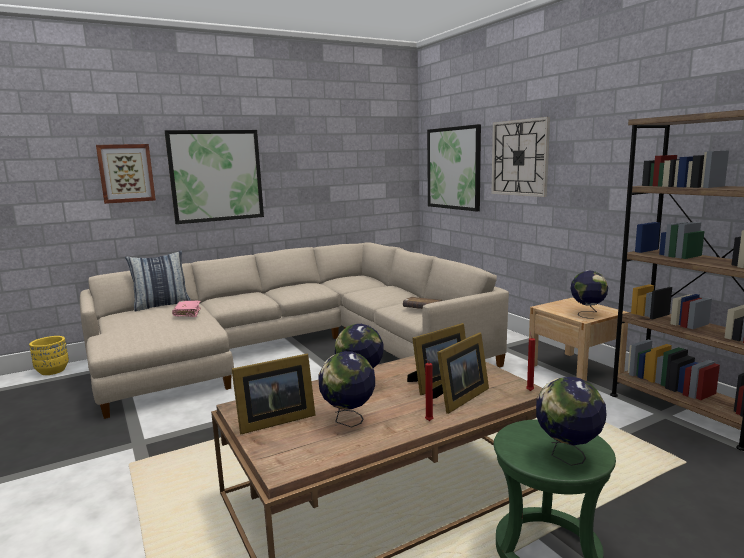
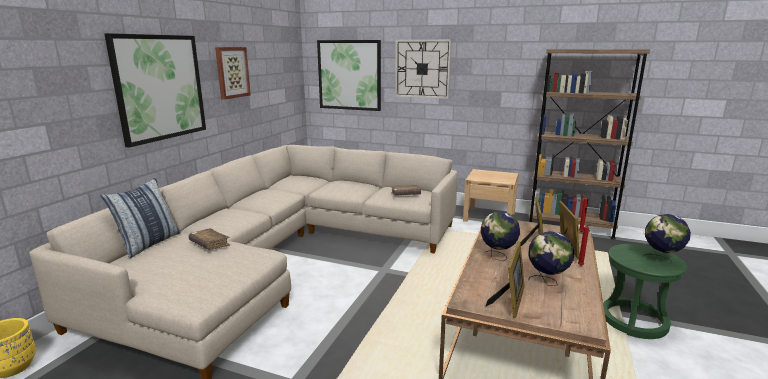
camera: 40 degrees left, 5 degrees up
picture [96,144,156,204] -> picture moved to [215,47,251,100]
pink book [172,301,201,317] -> brown book [189,228,230,250]
globe [570,271,608,319] -> none

